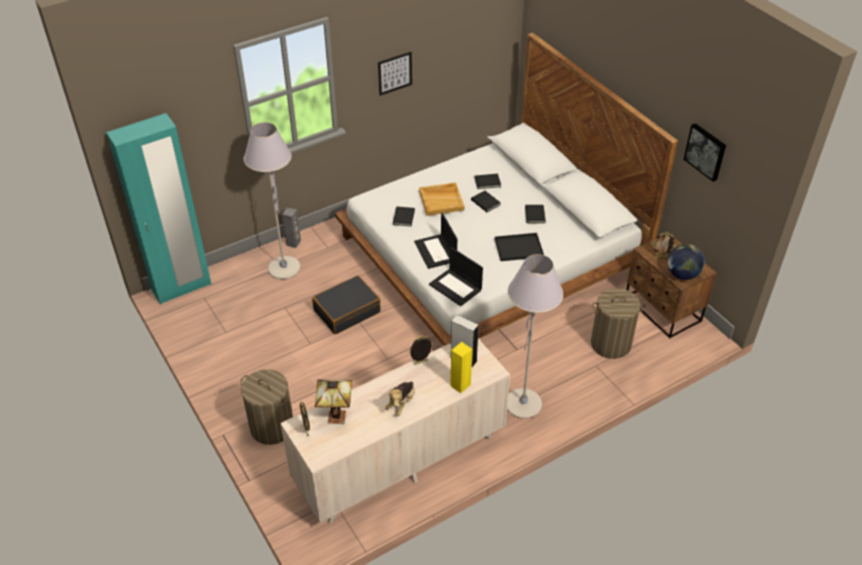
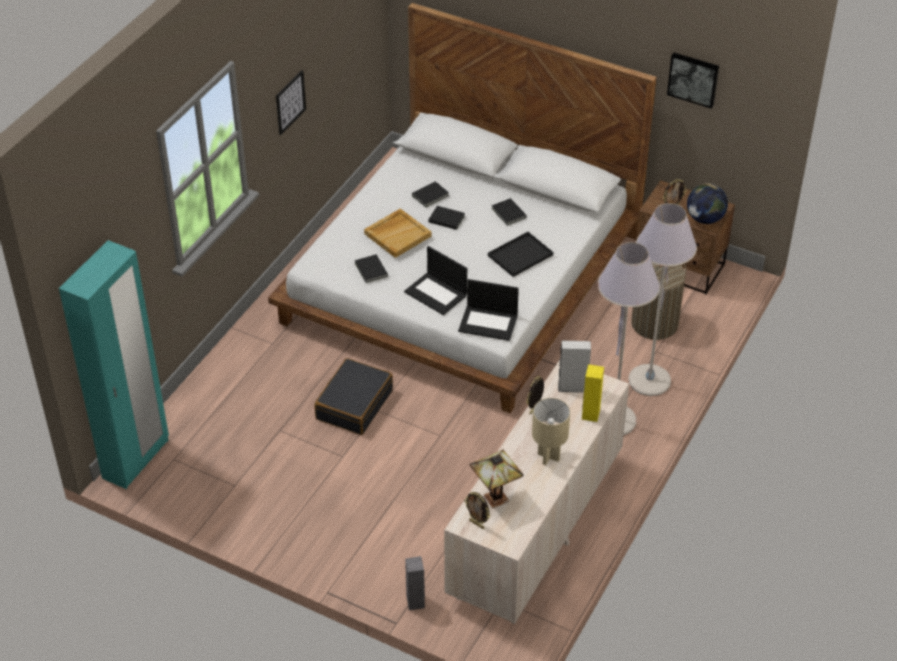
camera: 30 degrees left, 0 degrees up
laundry basket [240,369,293,445] -> none
grey floor lamp [244,122,301,279] -> grey floor lamp moved to [628,203,697,396]
grey speaker [282,208,301,248] -> grey speaker moved to [405,556,425,610]
plush toy [385,381,415,416] -> beige table lamp [532,398,570,465]

